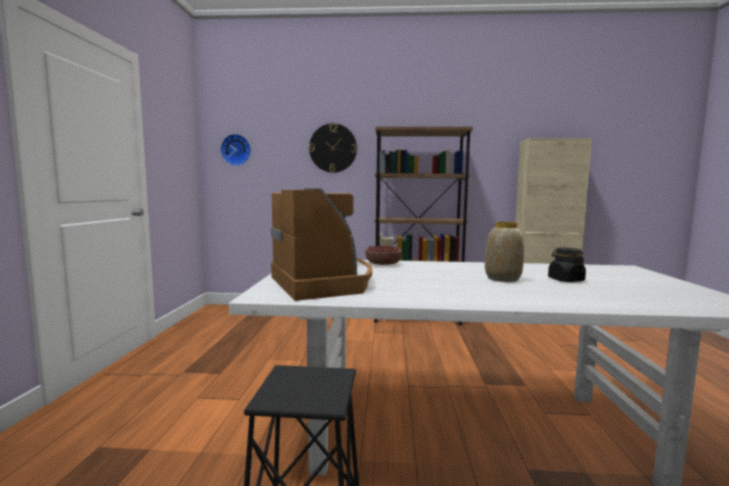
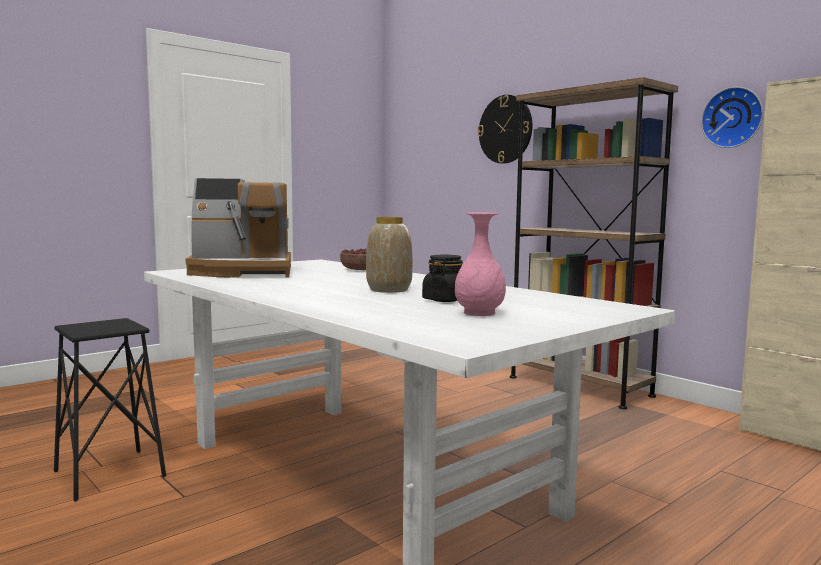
camera: 45 degrees right, 0 degrees up
wall clock [220,134,251,166] -> wall clock moved to [701,87,763,148]
coffee machine [271,189,372,301] -> coffee machine turned 60 degrees clockwise [186,178,291,278]
none -> pink vase [455,212,506,316]

